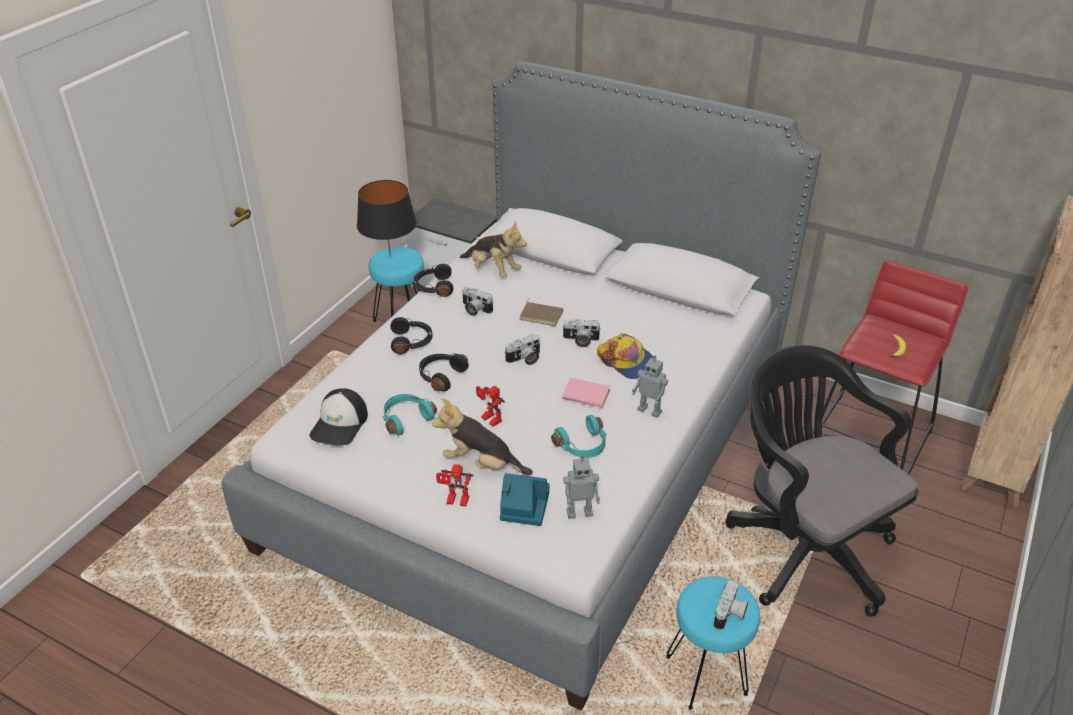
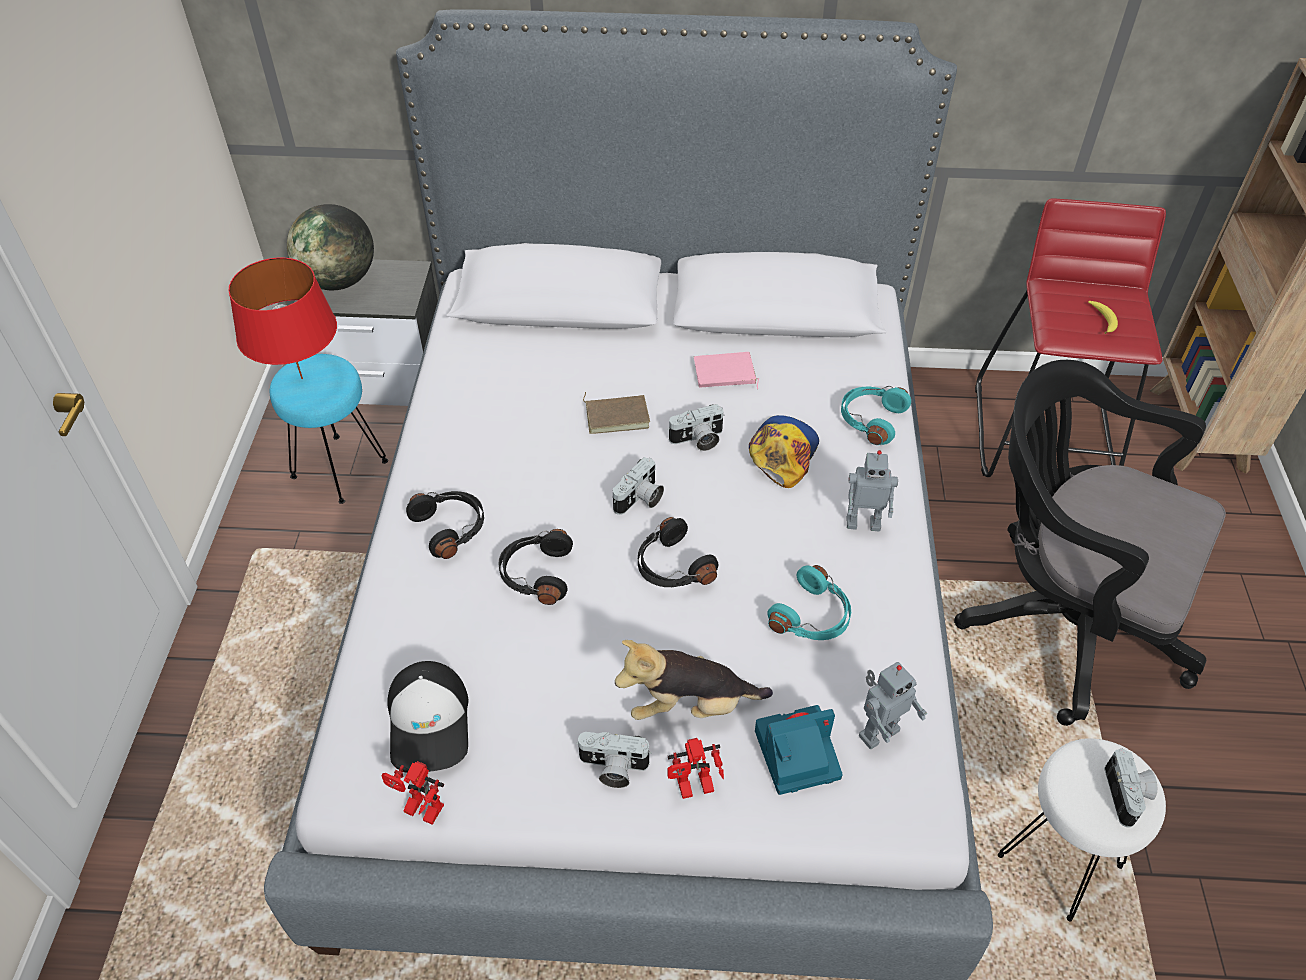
camera: 25 degrees left, 10 degrees up
black table lamp [357,180,416,257] -> red table lamp [228,258,337,379]
turquoise headphones [383,394,437,436] -> turquoise headphones moved to [841,386,911,445]
black headphones [414,264,453,297] -> black headphones moved to [638,517,718,587]
plush toy [460,222,527,277] -> none
camera [462,287,493,316] -> camera moved to [576,732,652,788]
toy robot [476,386,505,427] -> toy robot moved to [381,761,444,825]
pink book [562,378,611,412] -> pink book moved to [694,352,759,389]
cap [597,333,654,379] -> cap turned 90 degrees counterclockwise [749,415,819,488]
turquoise stool [666,576,760,710] -> white stool [998,738,1166,922]
none -> globe [287,204,374,290]

